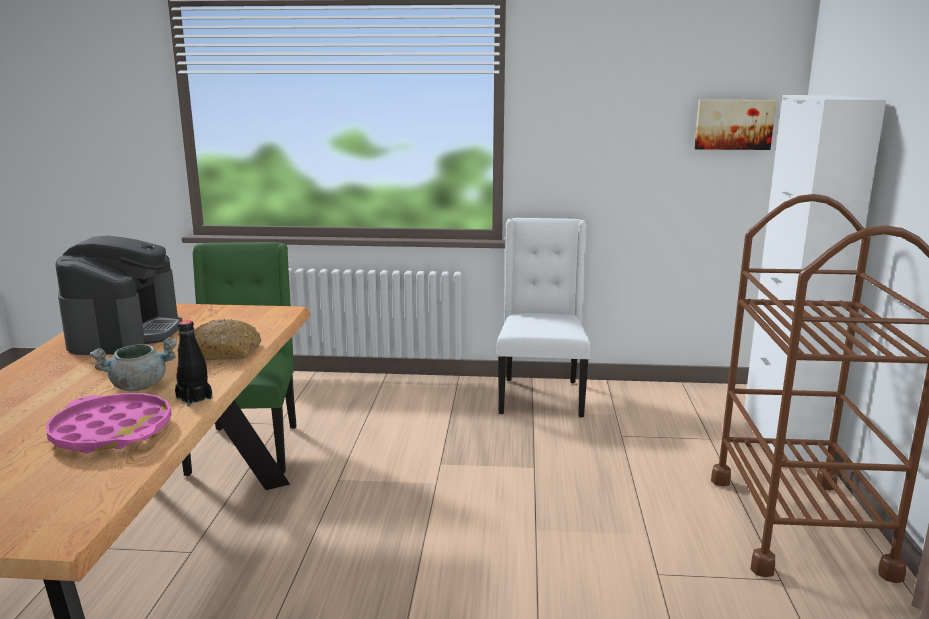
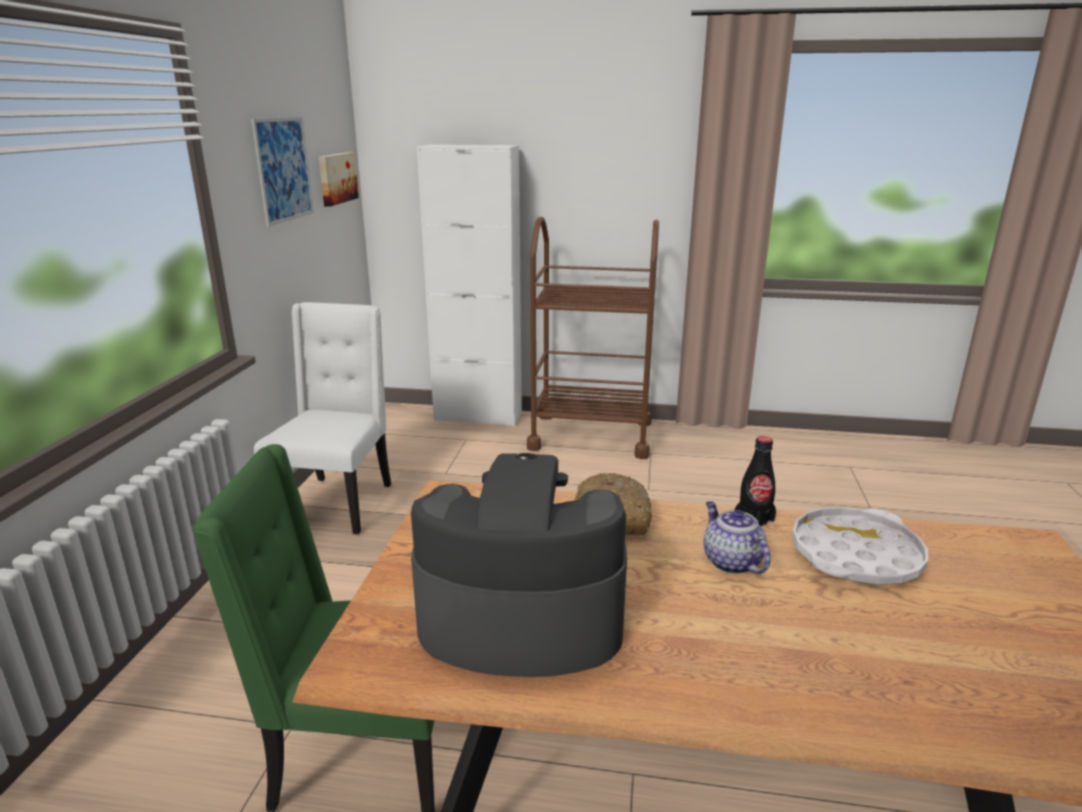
camera: 85 degrees left, 5 degrees up
pink tray [46,393,172,454] -> white tray [792,507,928,585]
grey cooking pot [90,338,177,391] -> teapot [704,501,771,574]
white chair [497,218,590,417] -> white chair turned 90 degrees clockwise [254,302,391,534]
none -> picture [251,117,314,227]

